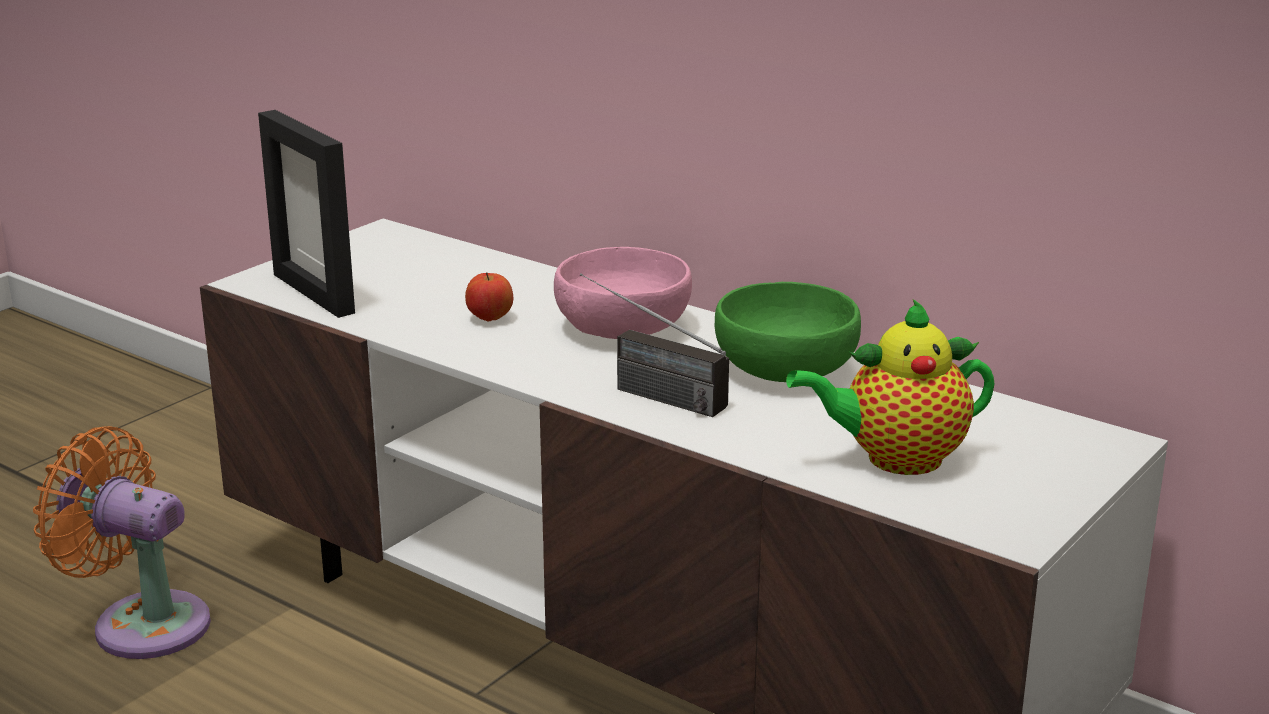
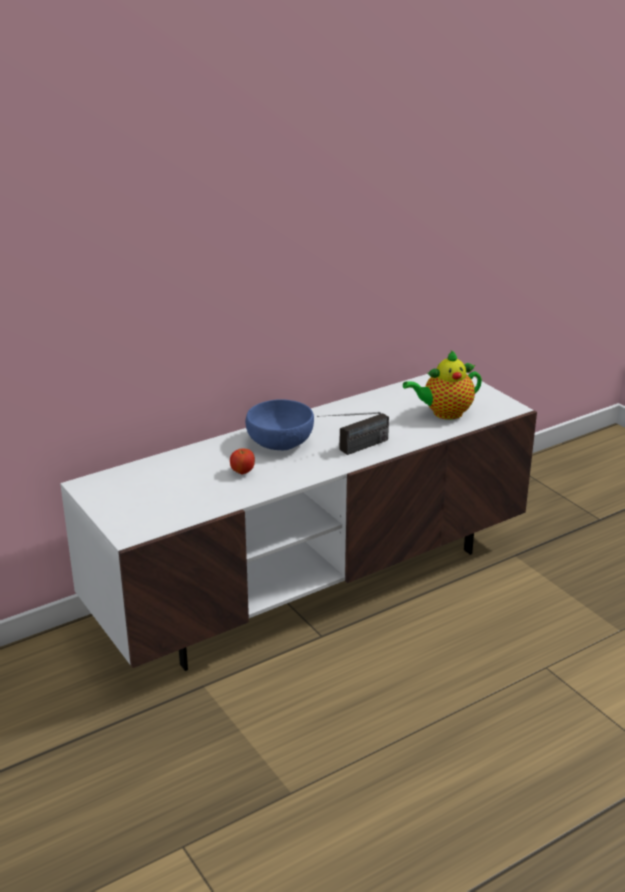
camera: 70 degrees left, 5 degrees up
orange fan [33,426,211,659] -> none
picture frame [258,110,355,318] -> none
pink bowl [554,247,692,339] -> blue bowl [245,399,314,450]
green bowl [715,282,861,382] -> none
teapot [786,299,995,475] -> teapot turned 60 degrees clockwise [403,350,482,420]

